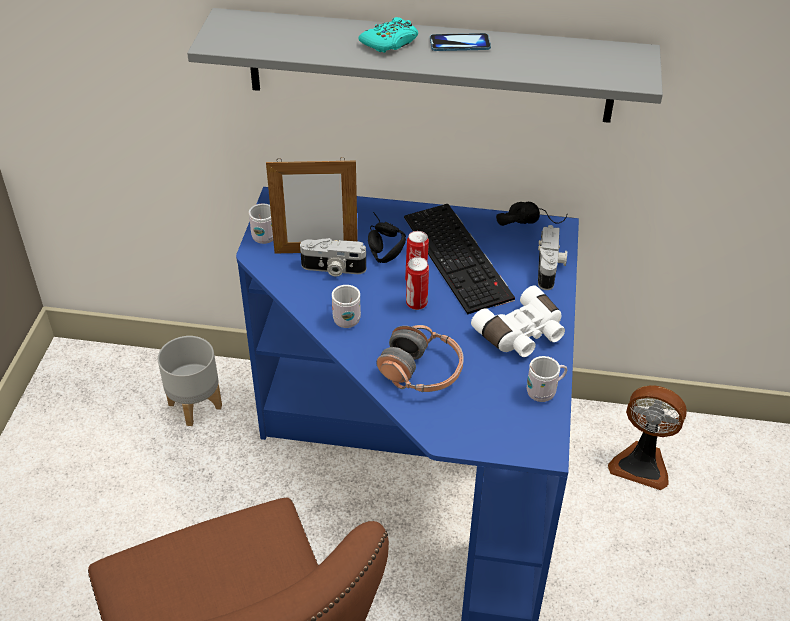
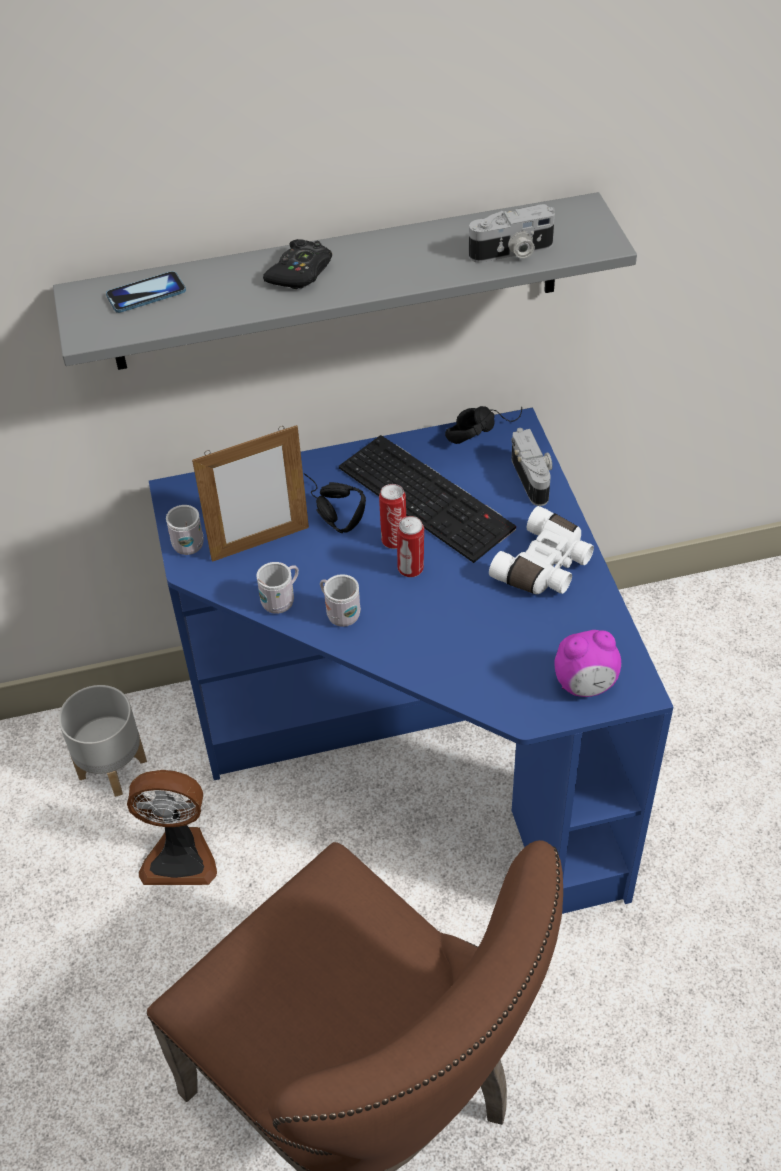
camera: 20 degrees left, 5 degrees up
camera [300,238,366,277] -> camera moved to [469,204,555,263]
turquoise game controller [358,17,418,53] -> black game controller [263,239,332,289]
headphones [376,325,464,392] -> none
phone [430,33,491,51] -> phone moved to [106,271,186,313]
white mug [527,356,567,402] -> white mug moved to [256,562,299,614]
fan [608,385,687,490] -> fan moved to [127,770,217,885]
none -> alarm clock [554,630,621,697]

